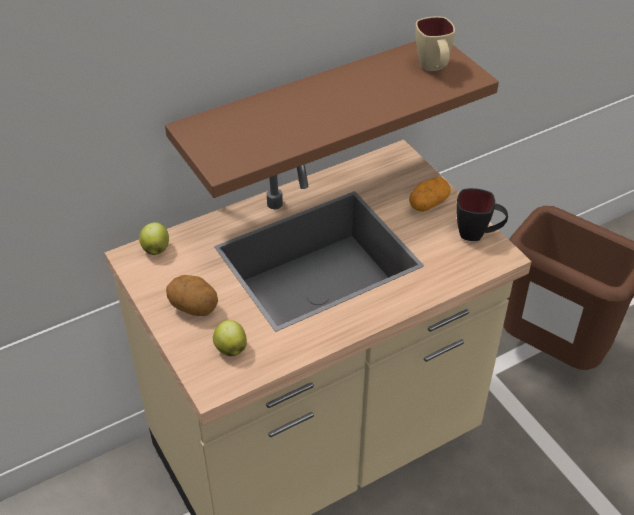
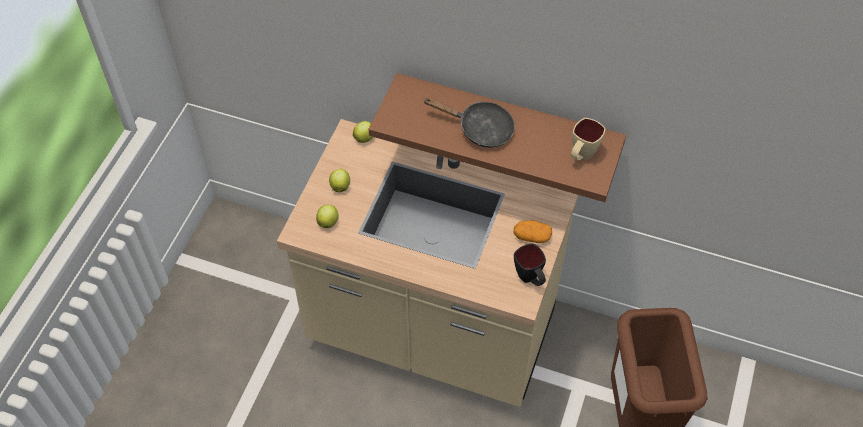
camera: 50 degrees right, 10 degrees up
potato [166,275,218,316] -> apple [329,169,350,192]
none -> black frying pan [423,98,515,148]

